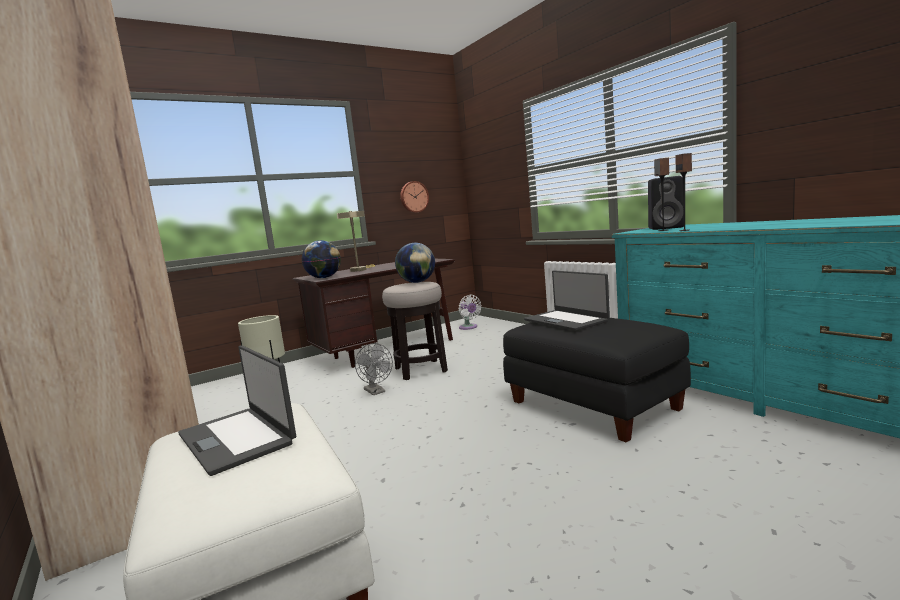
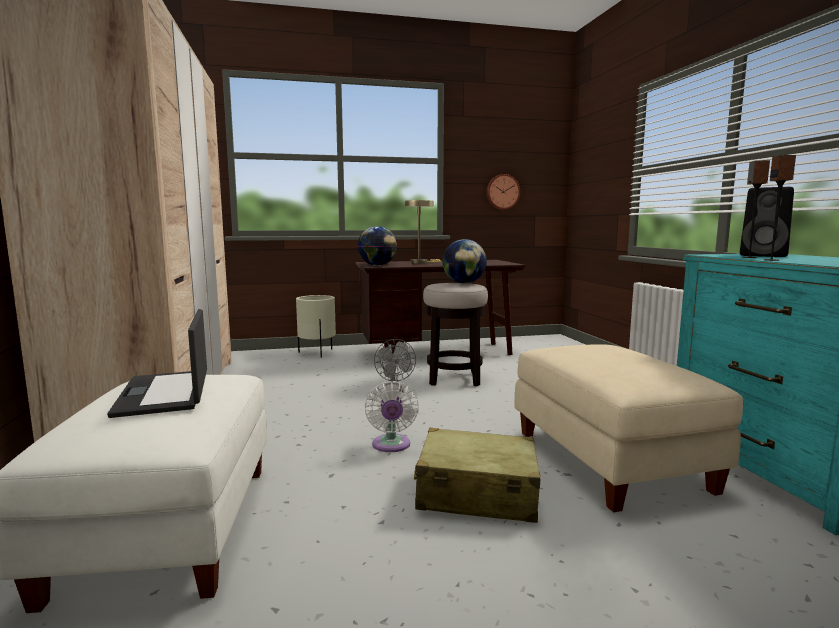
camera: 20 degrees right, 0 degrees up
white fan [459,294,482,330] -> white fan moved to [365,381,419,452]
black ottoman [503,318,691,442] -> beige ottoman [514,345,743,512]
laptop [524,271,610,331] -> none
none -> beige suitcase [414,428,541,523]

